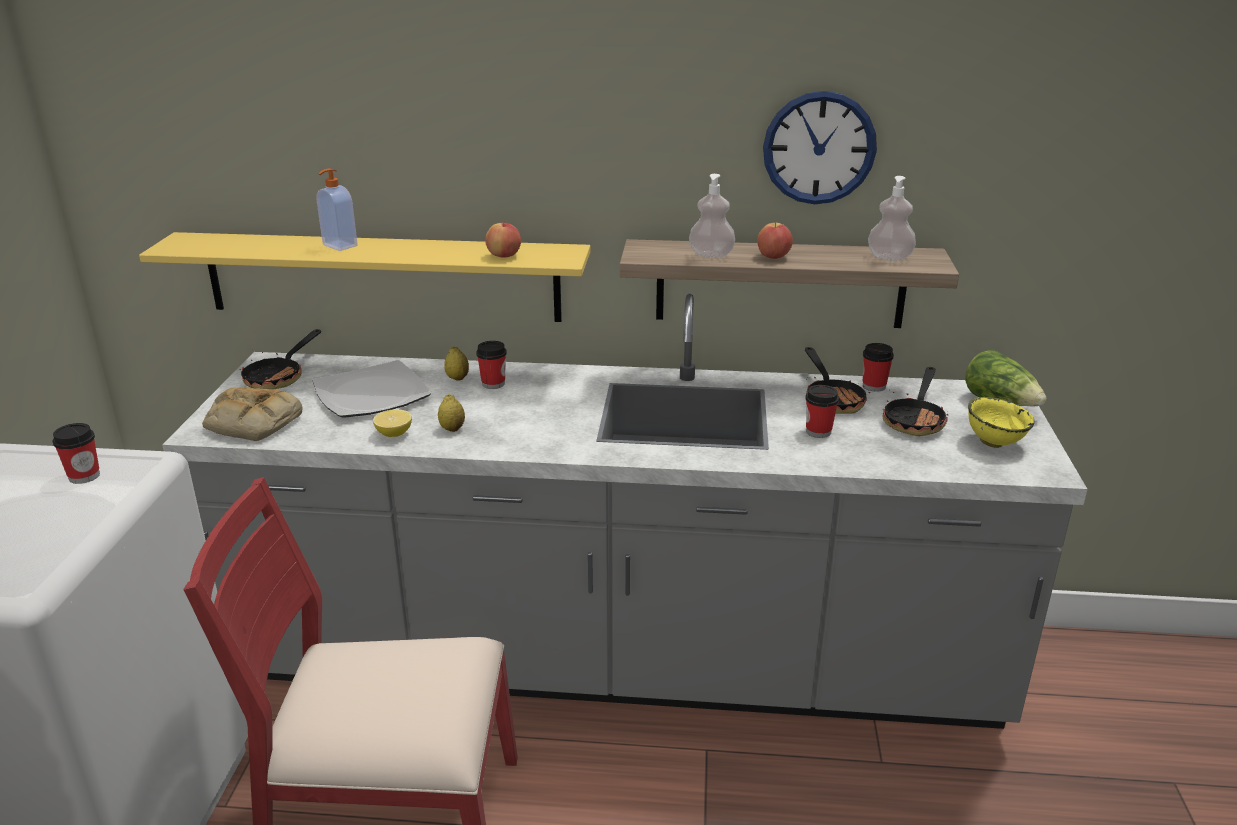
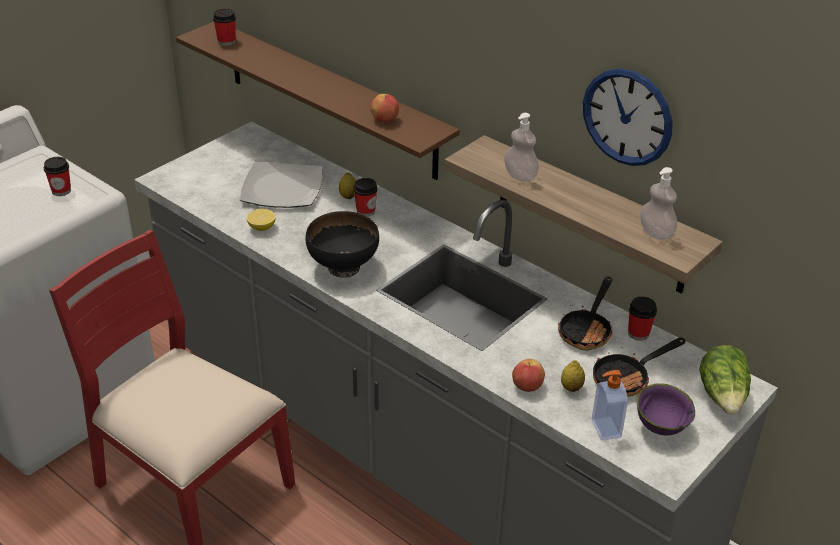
camera: 35 degrees right, 10 degrees up
yellow shelf [139,232,591,322] -> brown shelf [176,22,460,180]
bread [202,387,302,441] -> none
frying pan [240,329,321,390] -> none
soap dispenser [316,169,358,251] -> soap dispenser moved to [592,370,628,441]
lemon [438,394,465,432] -> lemon moved to [561,360,585,392]
apple [758,222,793,259] -> apple moved to [512,359,545,392]
cup [805,385,839,438] -> cup moved to [213,8,236,46]
yellow bowl [968,397,1035,448] -> purple bowl [637,383,695,435]
none -> black bowl [306,211,379,278]

